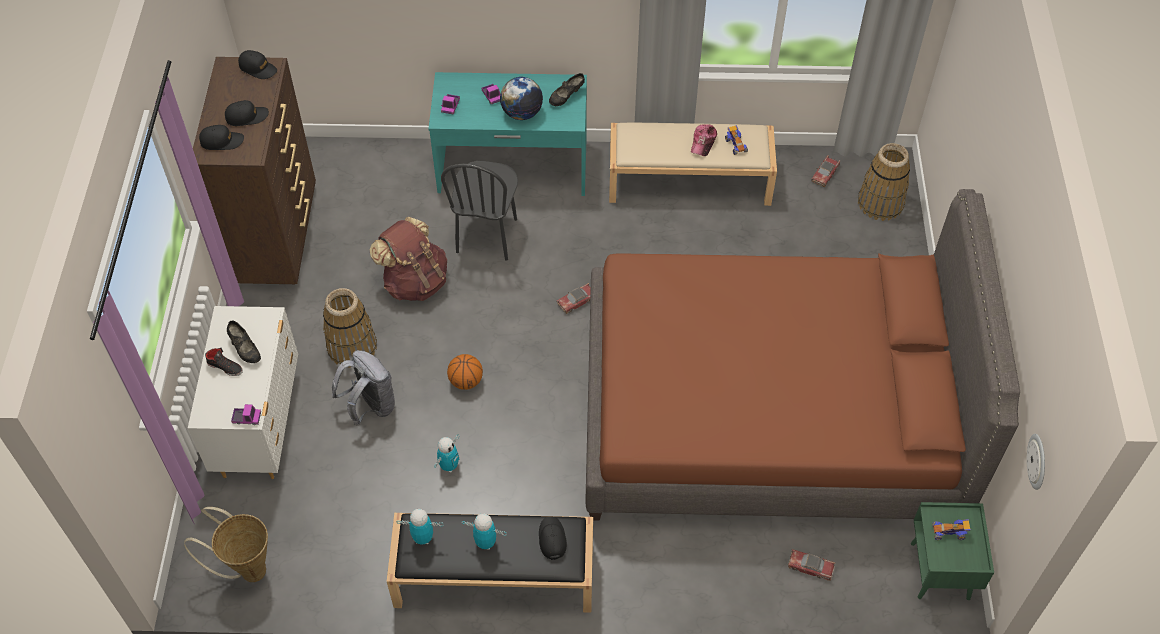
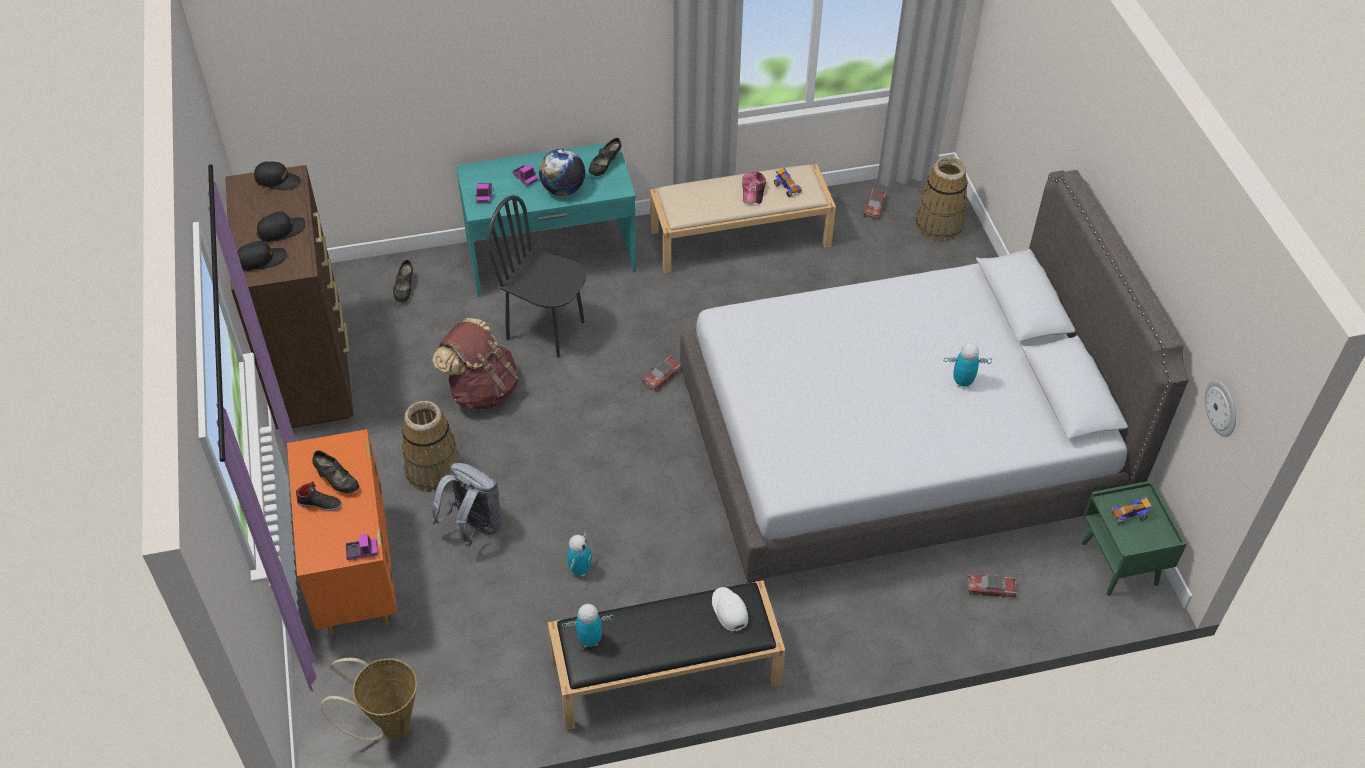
camera: 15 degrees left, 5 degrees down
white dresser [188,306,298,479] -> orange dresser [287,429,397,636]
black chair [441,161,518,261] -> black chair turned 120 degrees clockwise [487,195,586,358]
basketball [447,354,483,390] -> none
toy robot [461,513,507,550] -> toy robot moved to [943,343,992,387]
black cap [539,516,567,560] -> white cap [712,587,748,632]
brown bed [586,189,1020,521] -> grey bed [680,170,1189,583]
none -> black shoe [393,260,413,302]

